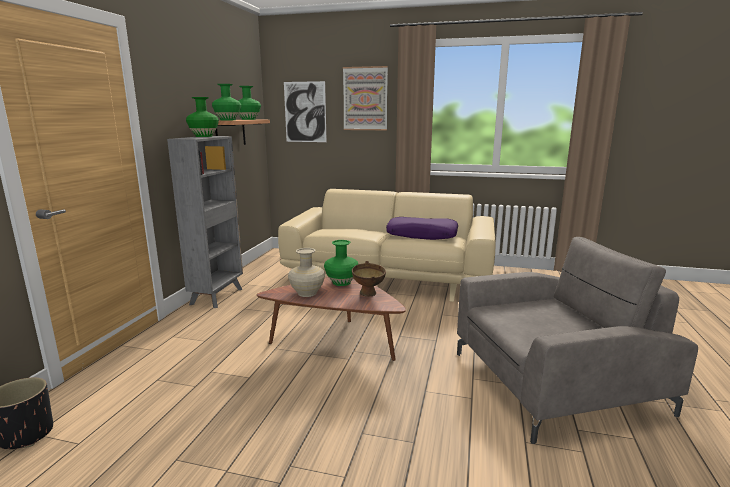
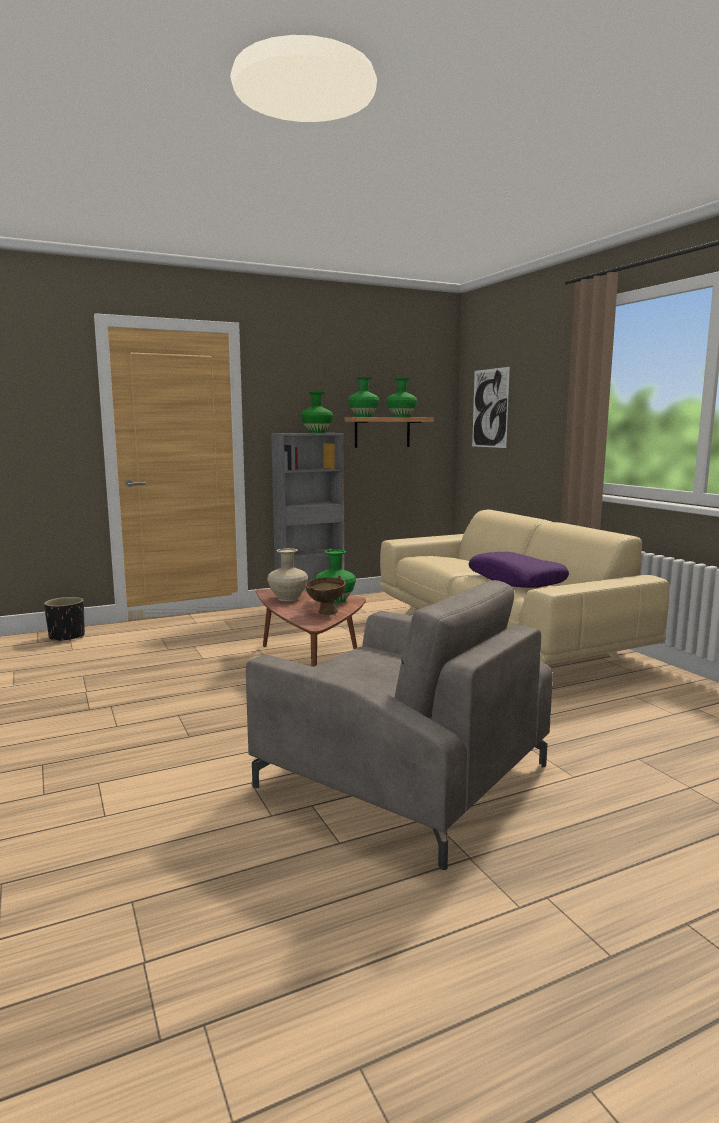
camera: 50 degrees right, 5 degrees down
picture [343,66,388,130] -> none

